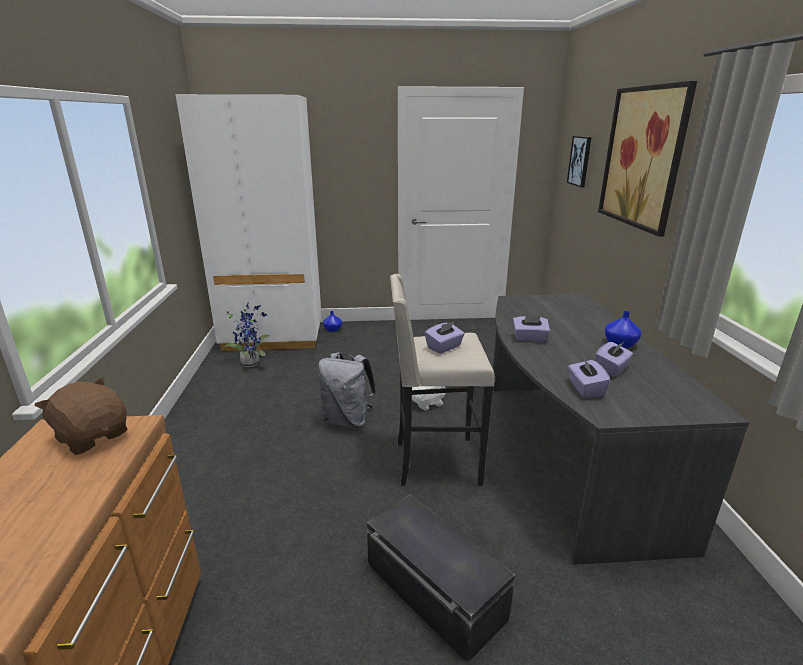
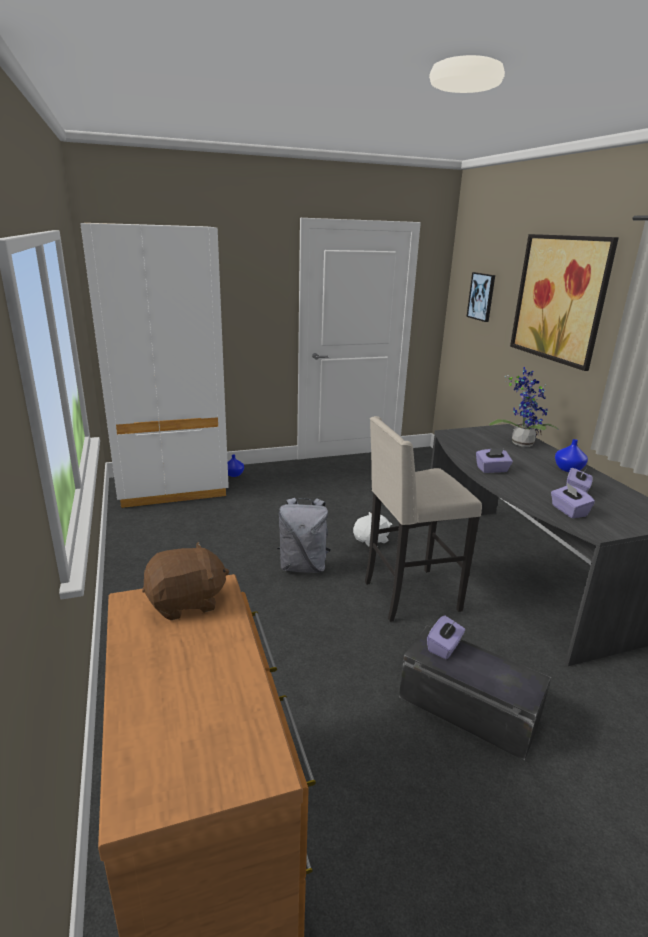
camera: 15 degrees left, 0 degrees up
brown plush toy [34,378,128,455] -> brown plush toy turned 135 degrees clockwise [142,541,229,620]
potted plant [222,303,270,367] -> potted plant moved to [489,367,558,447]
purple tissue box [425,321,465,354] -> purple tissue box moved to [427,615,465,659]

